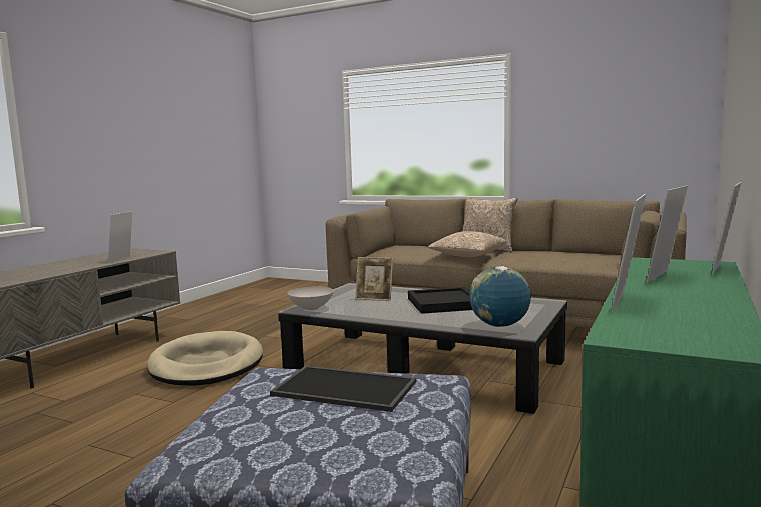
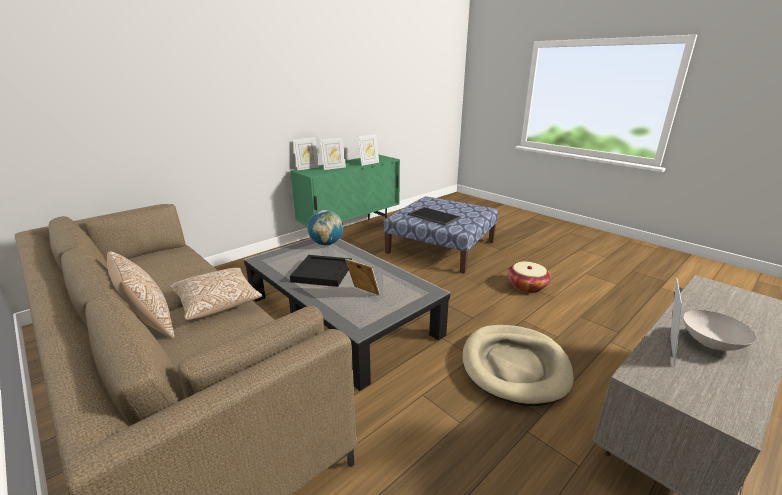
camera: 160 degrees left, 15 degrees up
white bowl [287,287,334,310] -> white bowl moved to [683,310,756,351]
none -> basket [507,262,551,293]

